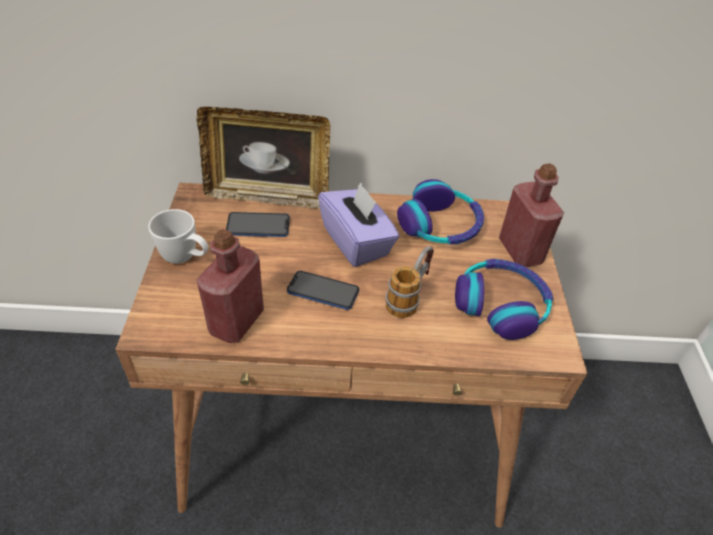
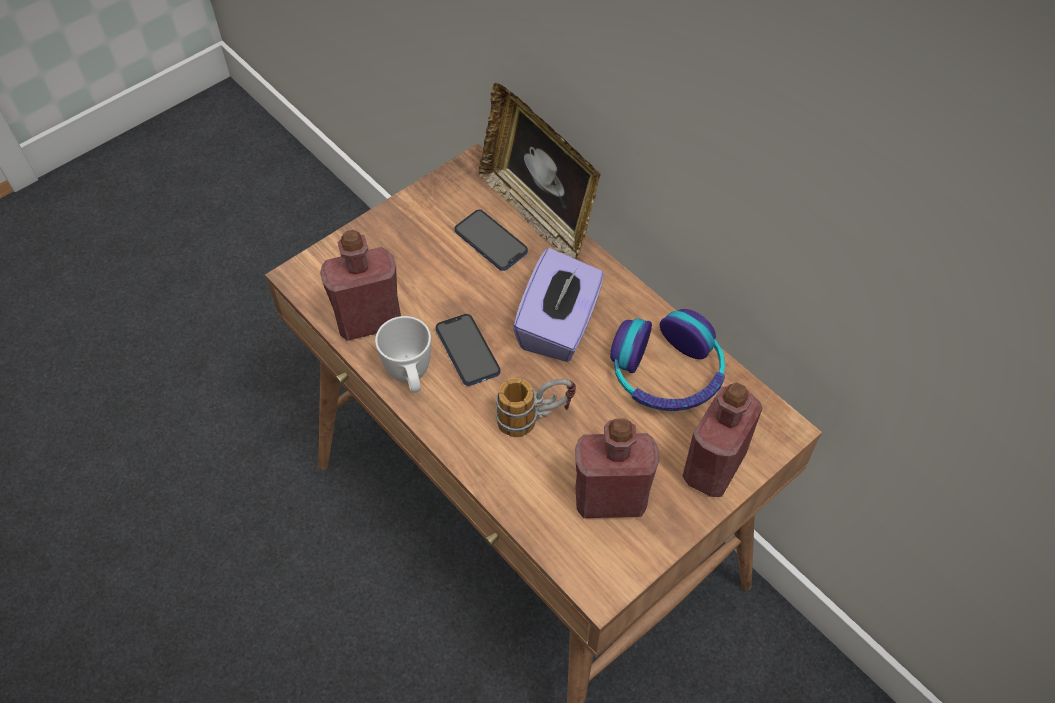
camera: 50 degrees right, 10 degrees up
white mug [148,209,209,264] -> white mug moved to [375,316,431,393]
headphones [455,259,553,340] -> red bottle [575,418,660,518]

